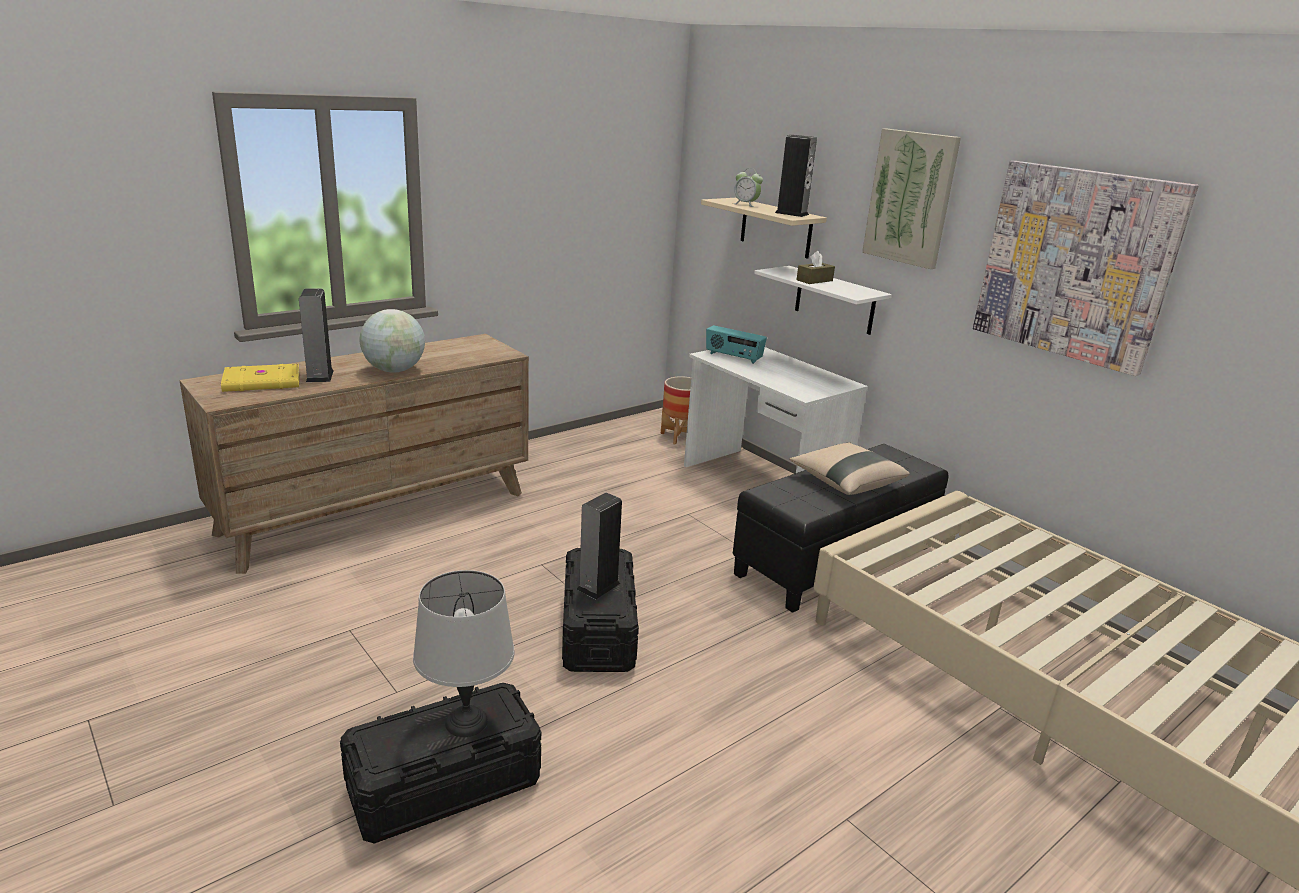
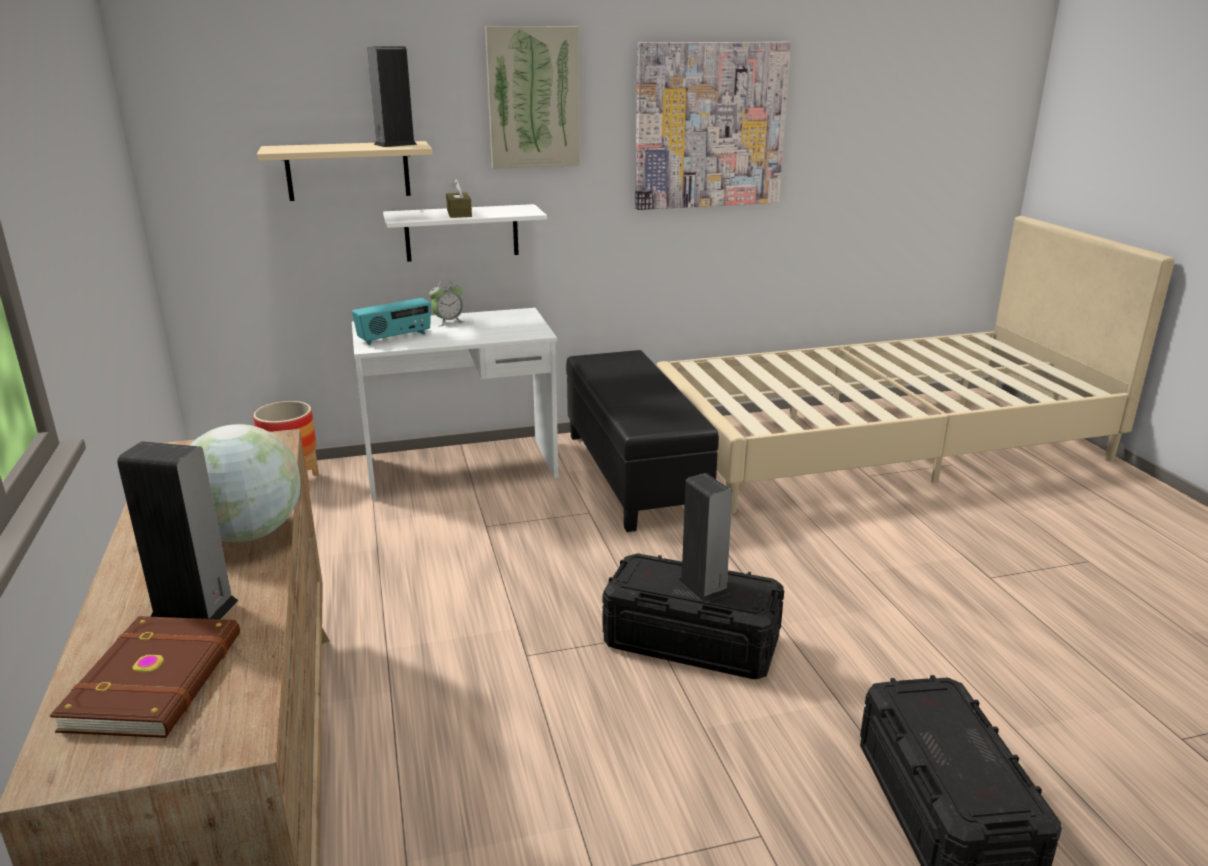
camera: 65 degrees left, 0 degrees up
yellow book [221,364,300,392] -> brown book [49,616,240,738]
grey table lamp [413,570,515,737] -> none
alarm clock [734,168,763,207] -> alarm clock moved to [429,280,465,326]
beige pillow [789,443,910,495] -> none

